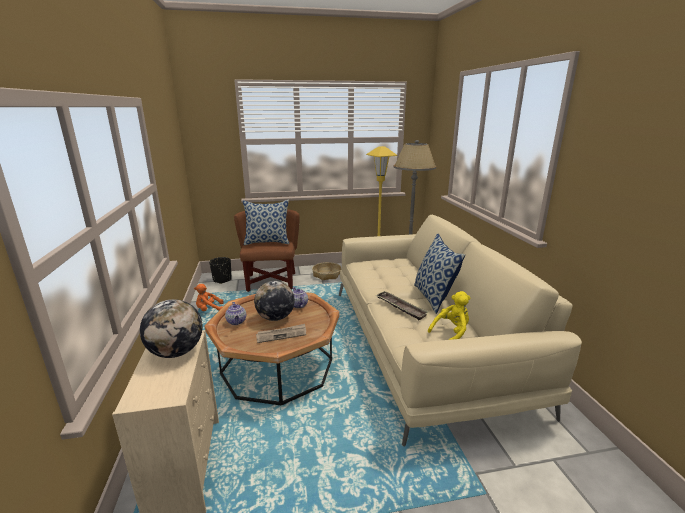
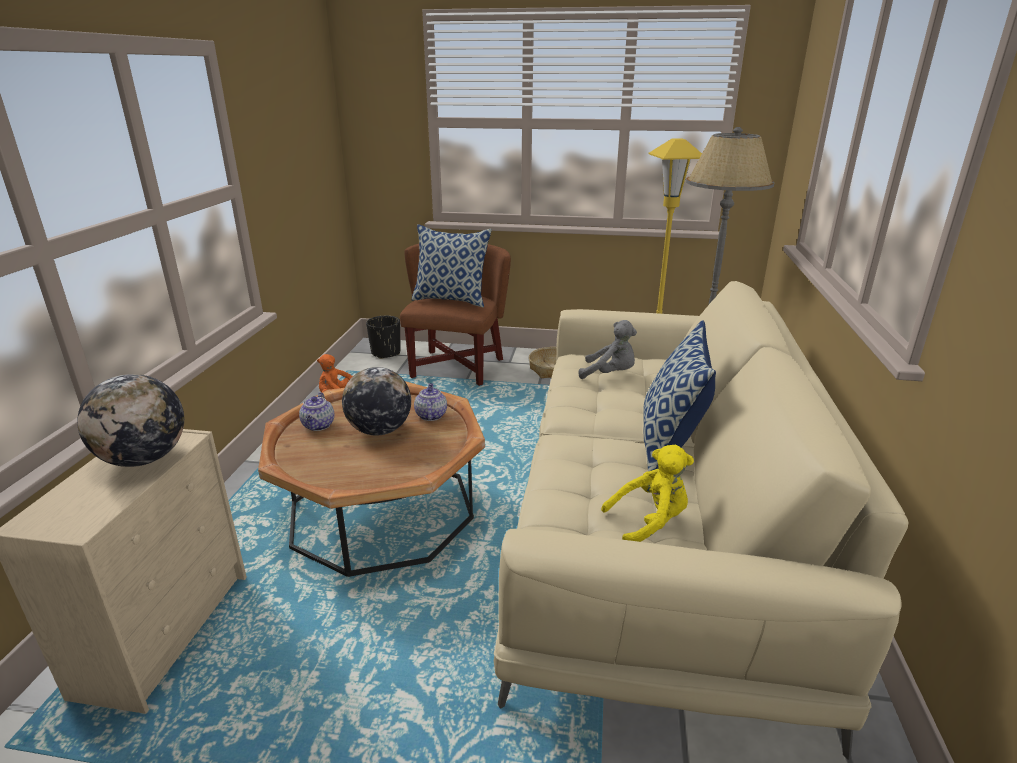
camera: 20 degrees right, 5 degrees up
newspaper [256,324,306,343] -> none
tray [375,291,428,320] -> none
none -> grey plush toy [579,320,637,379]

